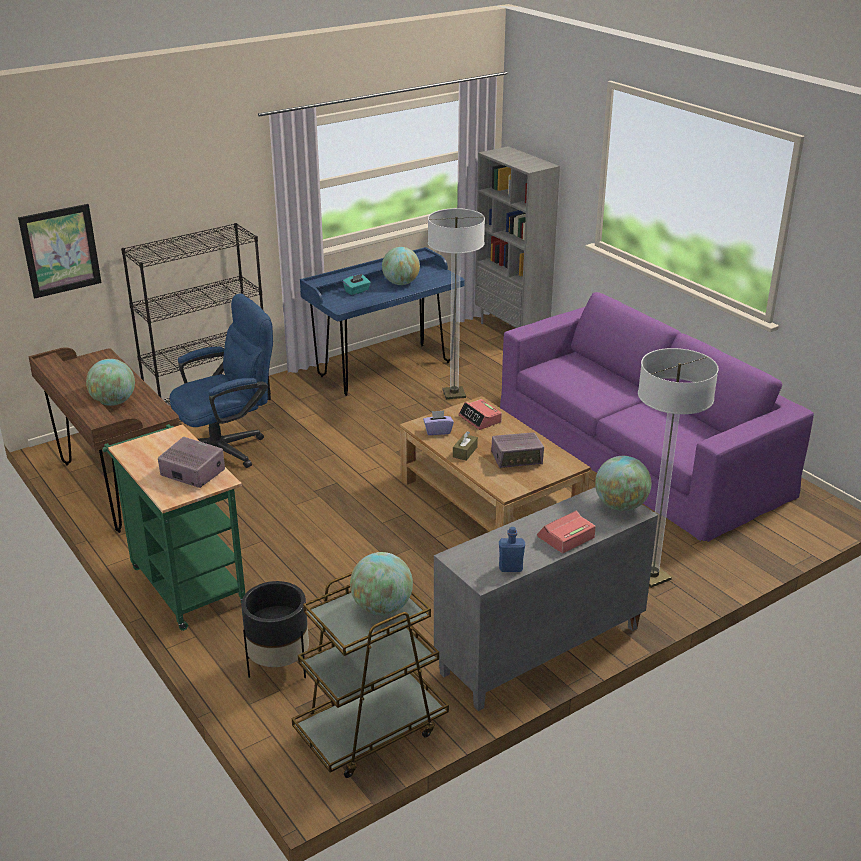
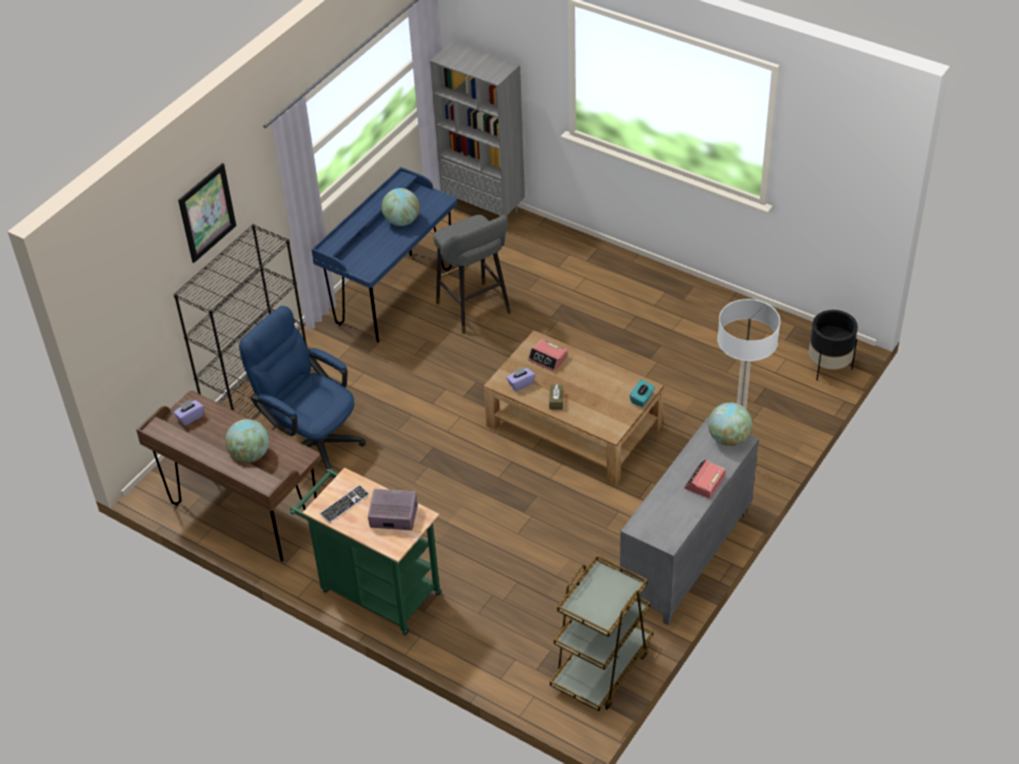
camera: 20 degrees left, 15 degrees up
picture [18,204,102,299] -> picture moved to [178,163,236,263]
blue office chair [169,294,273,468] -> blue office chair turned 90 degrees counterclockwise [239,306,366,477]
black planter [241,581,309,678] -> black planter moved to [809,310,858,381]
turquoise tissue box [343,274,371,295] -> turquoise tissue box moved to [630,379,655,407]
globe [350,552,413,615] -> none
floor lamp [428,208,485,399] -> grey stool [434,215,511,334]
radio [491,432,544,468] -> none
blue bottle [499,527,525,572] -> none
purple sofa [500,292,814,542] -> none
none -> purple tissue box [174,399,204,426]
none -> keyboard [320,485,370,523]

